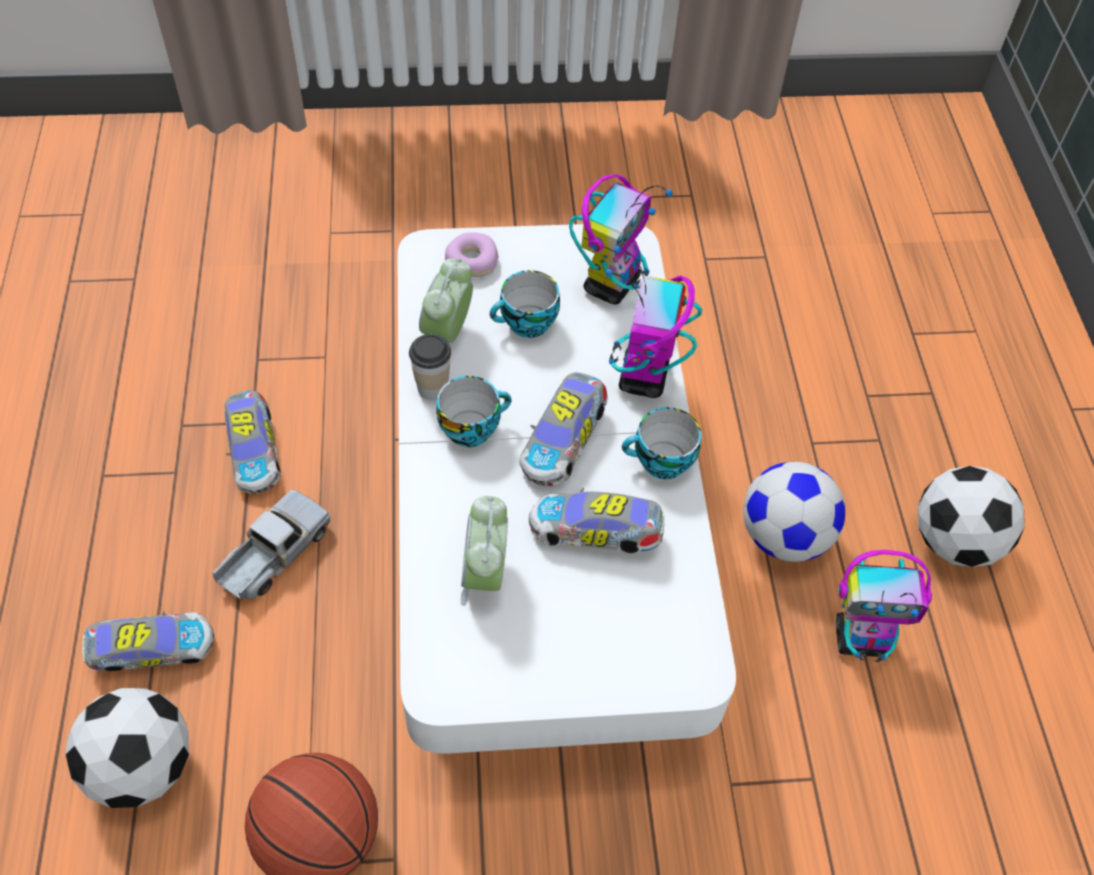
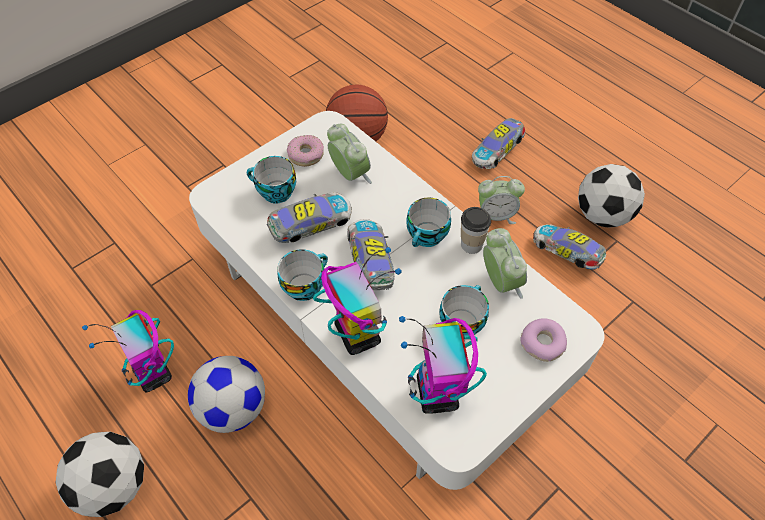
camera: 145 degrees right, 0 degrees up
football [66,688,189,808] -> football moved to [578,164,645,227]
toy truck [212,489,330,601] -> alarm clock [478,176,525,224]
toy robot [836,550,932,662] -> toy robot turned 90 degrees counterclockwise [82,310,174,392]
none -> cup [247,156,296,204]
none -> donut [287,135,324,167]

